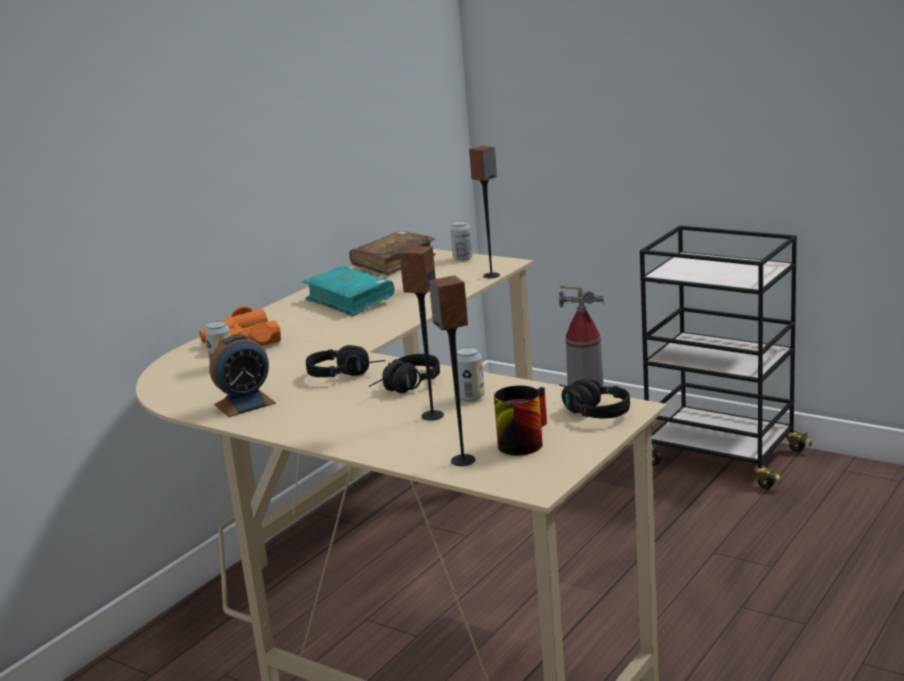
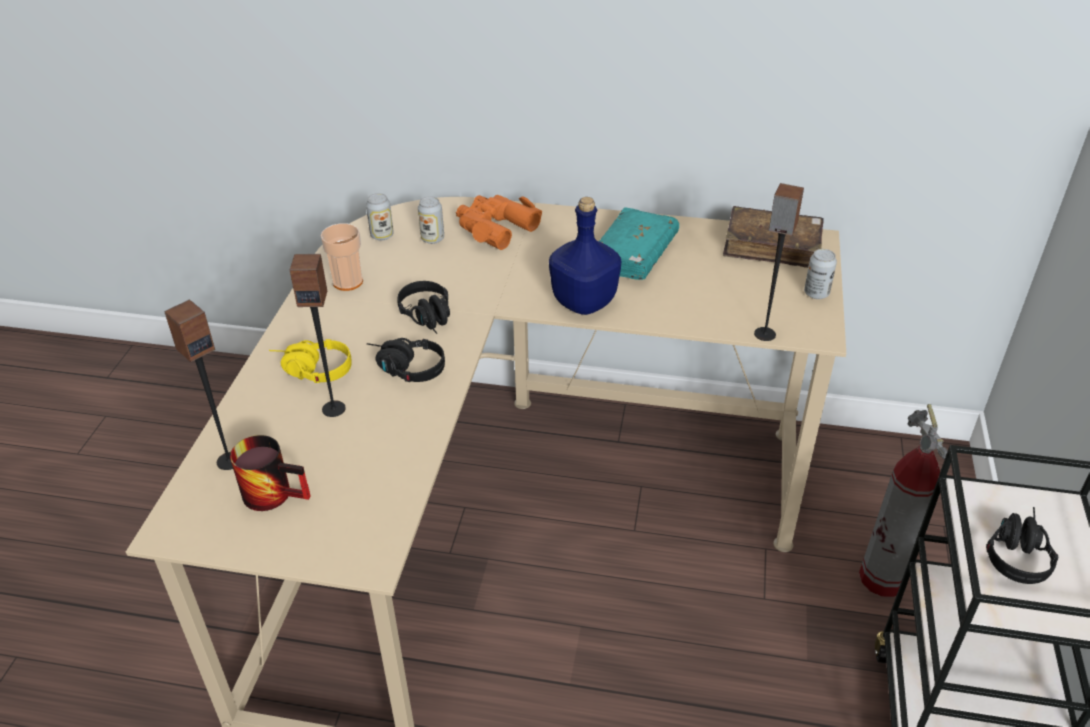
camera: 65 degrees right, 20 degrees up
alarm clock [209,335,276,417] -> cup [321,223,363,291]
can [457,347,485,402] -> can moved to [366,193,394,241]
black headphones [559,379,630,419] -> black headphones moved to [986,507,1058,584]
none -> yellow headphones [269,339,352,383]
none -> blue bottle [549,197,621,315]

